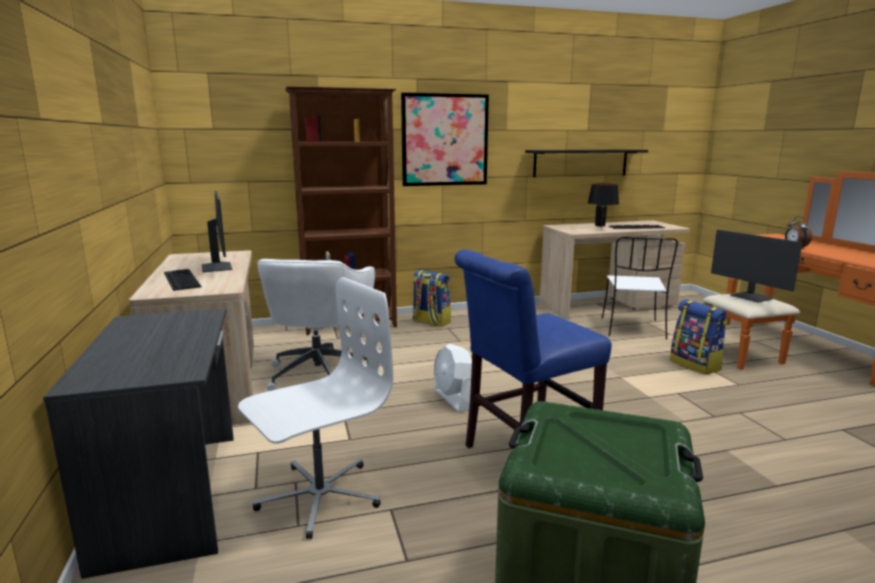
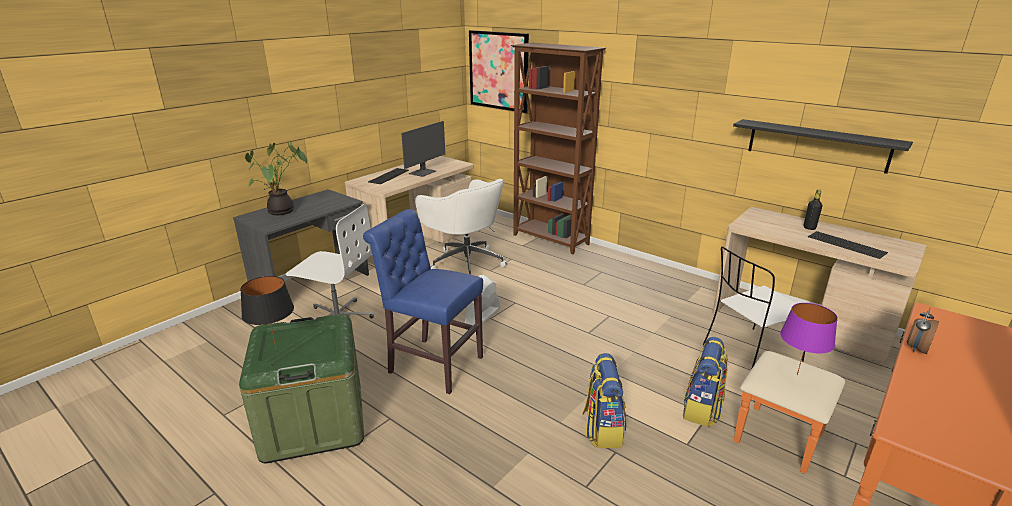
camera: 55 degrees right, 10 degrees up
white office chair [257,259,375,391] -> white office chair turned 105 degrees counterclockwise [415,179,507,275]
picture [401,93,489,186] -> picture moved to [469,30,529,113]
backpack [412,270,451,327] -> backpack moved to [582,353,626,448]
black table lamp [588,184,619,228] -> black table lamp moved to [240,276,294,348]
monitor [711,230,802,303] -> purple table lamp [780,303,838,375]
none -> potted plant [245,142,307,215]

